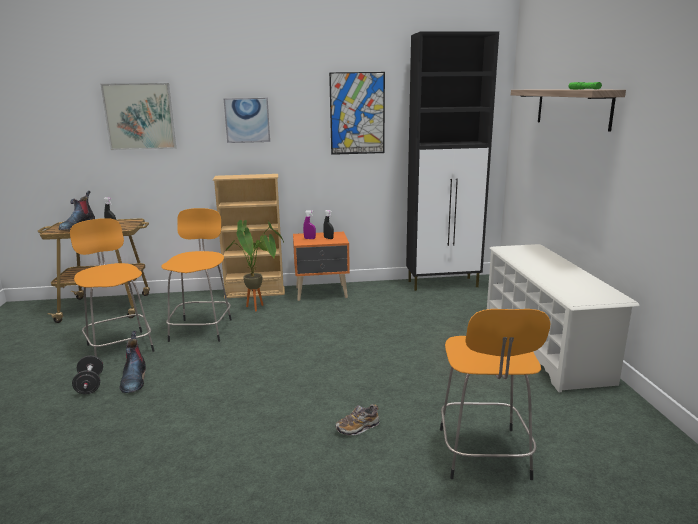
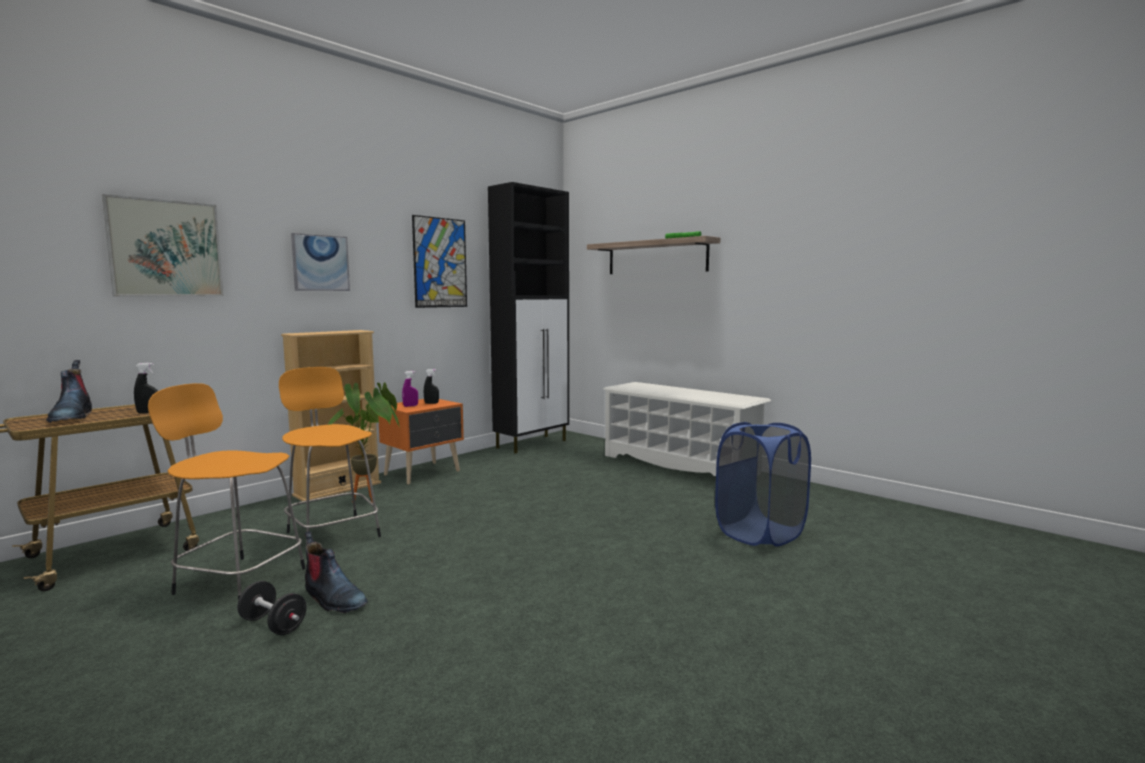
camera: 40 degrees left, 10 degrees down
shoe [335,404,380,435] -> none
orange stool [440,309,550,480] -> blue laundry basket [715,422,811,547]

